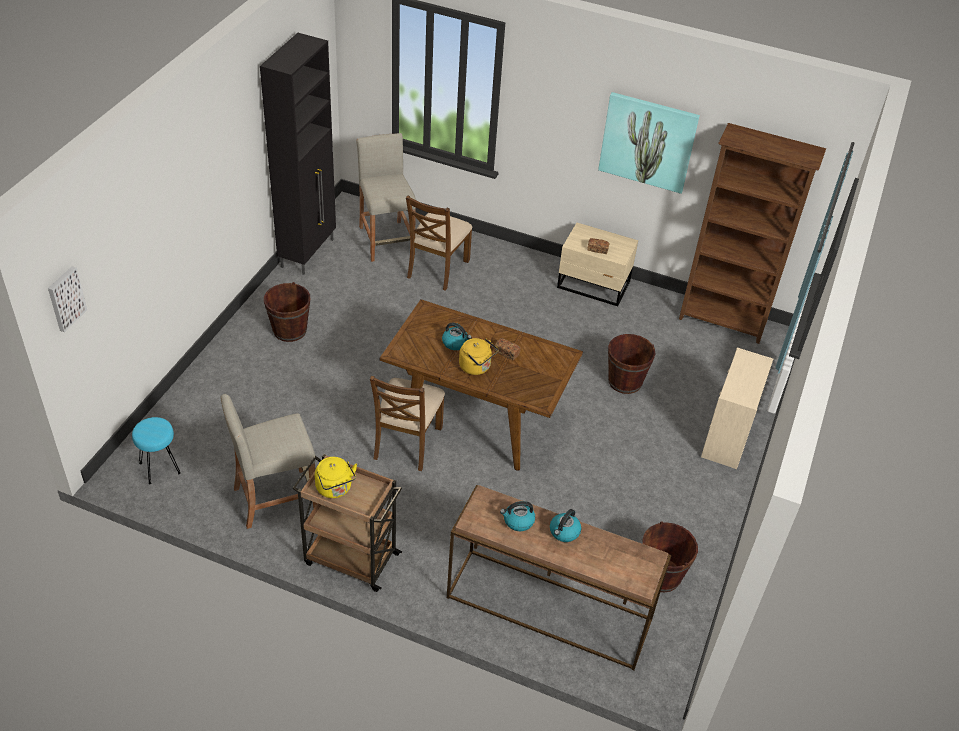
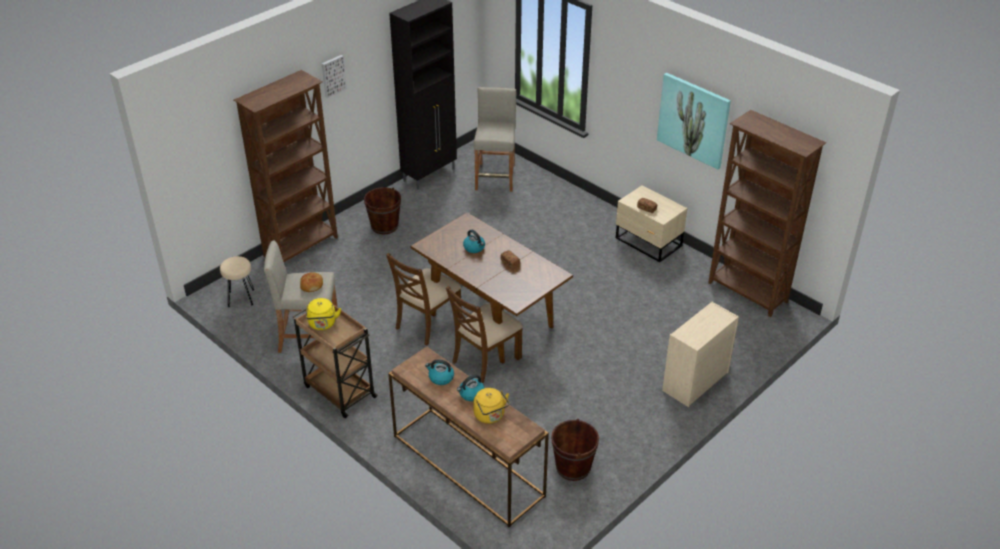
camera: 25 degrees right, 5 degrees down
picture [48,266,87,332] -> picture moved to [322,55,347,98]
turquoise stool [132,417,181,484] -> beige stool [220,256,254,307]
brown chair [406,195,472,291] -> brown chair moved to [446,286,523,383]
yellow kettle [459,338,499,375] -> yellow kettle moved to [473,388,509,424]
brown bucket [608,334,656,394] -> none
none -> brown bookcase [234,70,338,262]
none -> bread [300,272,323,292]

